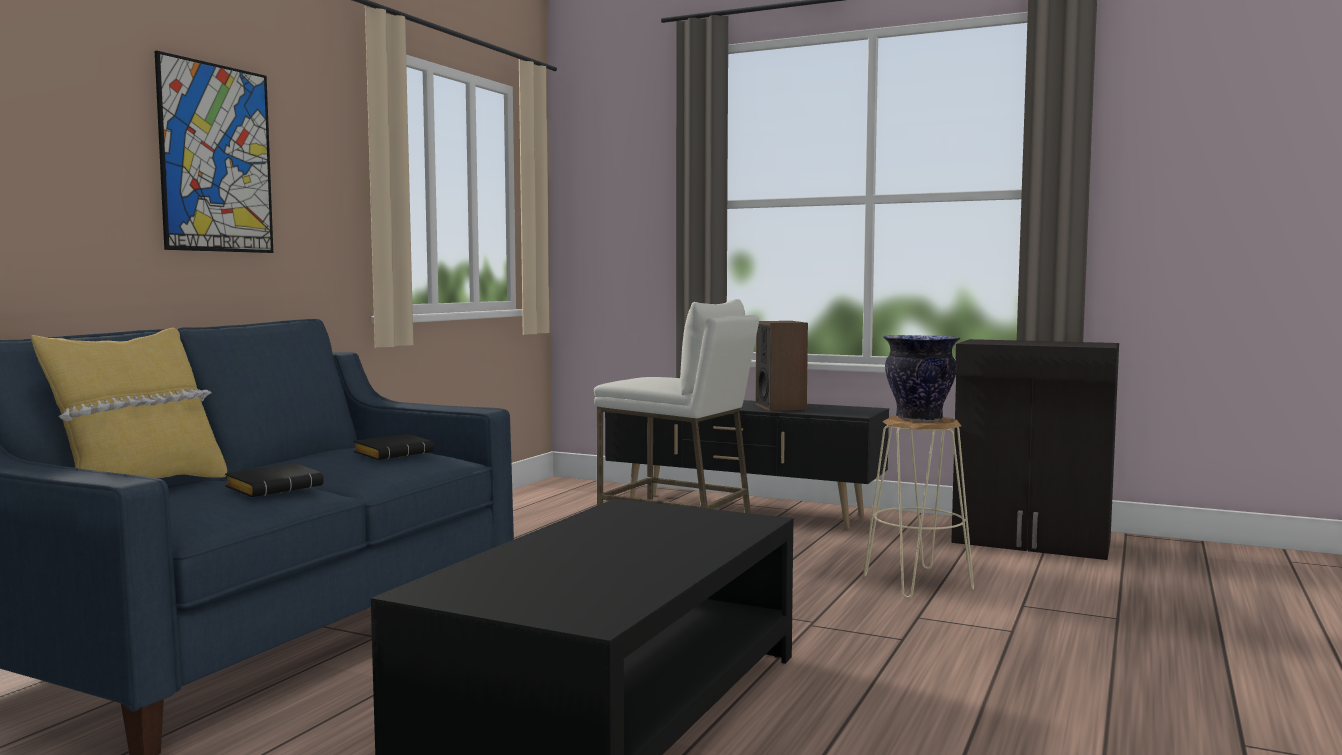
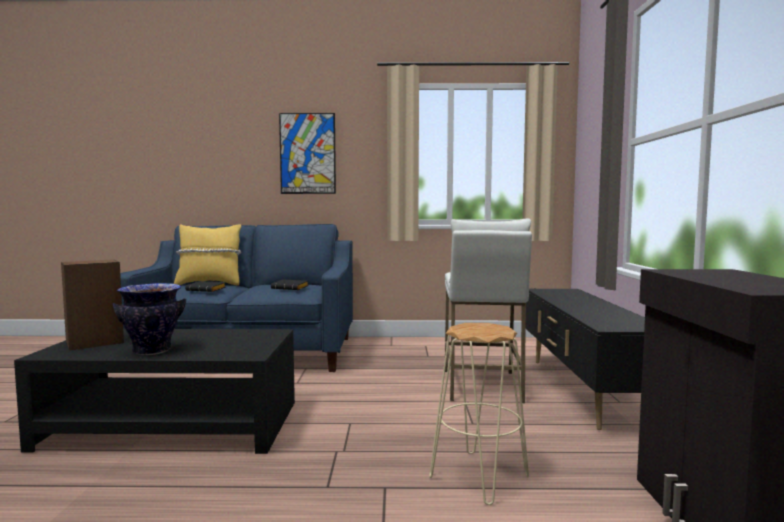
camera: 65 degrees right, 0 degrees up
speaker [756,321,808,411] -> speaker moved to [61,259,124,351]
vase [883,335,960,421] -> vase moved to [113,283,186,355]

